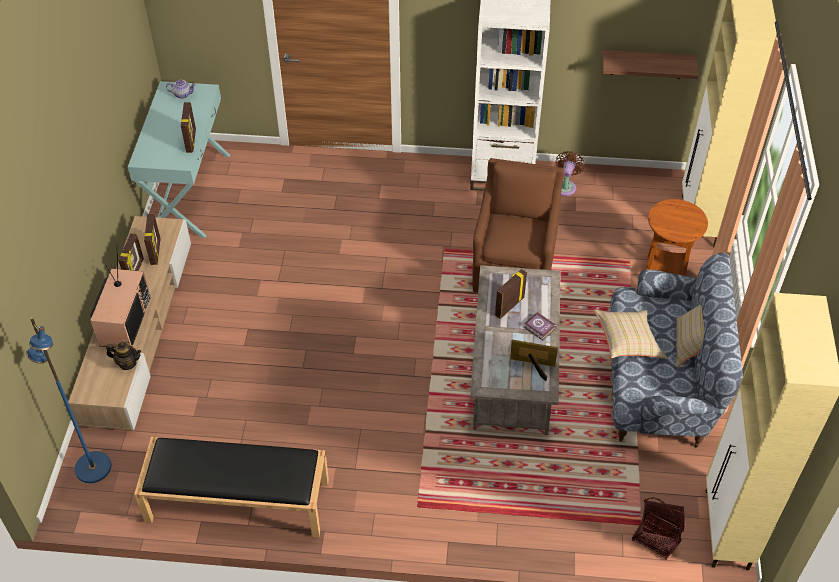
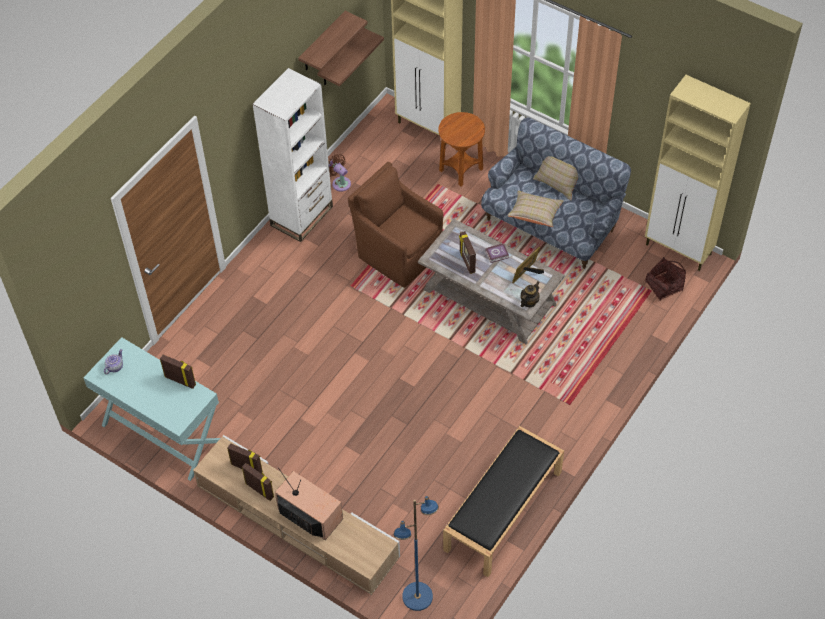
camera: 60 degrees left, 5 degrees up
teapot [106,342,141,370] -> teapot moved to [521,281,540,307]
none -> shelf [298,11,368,71]

